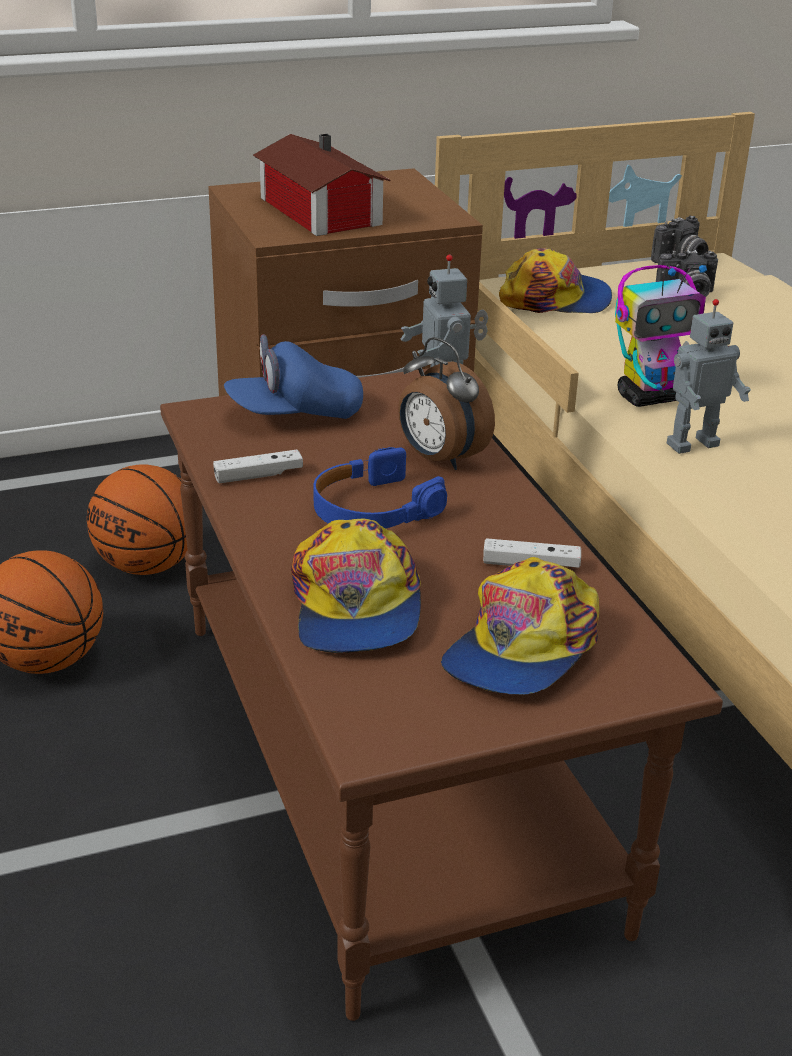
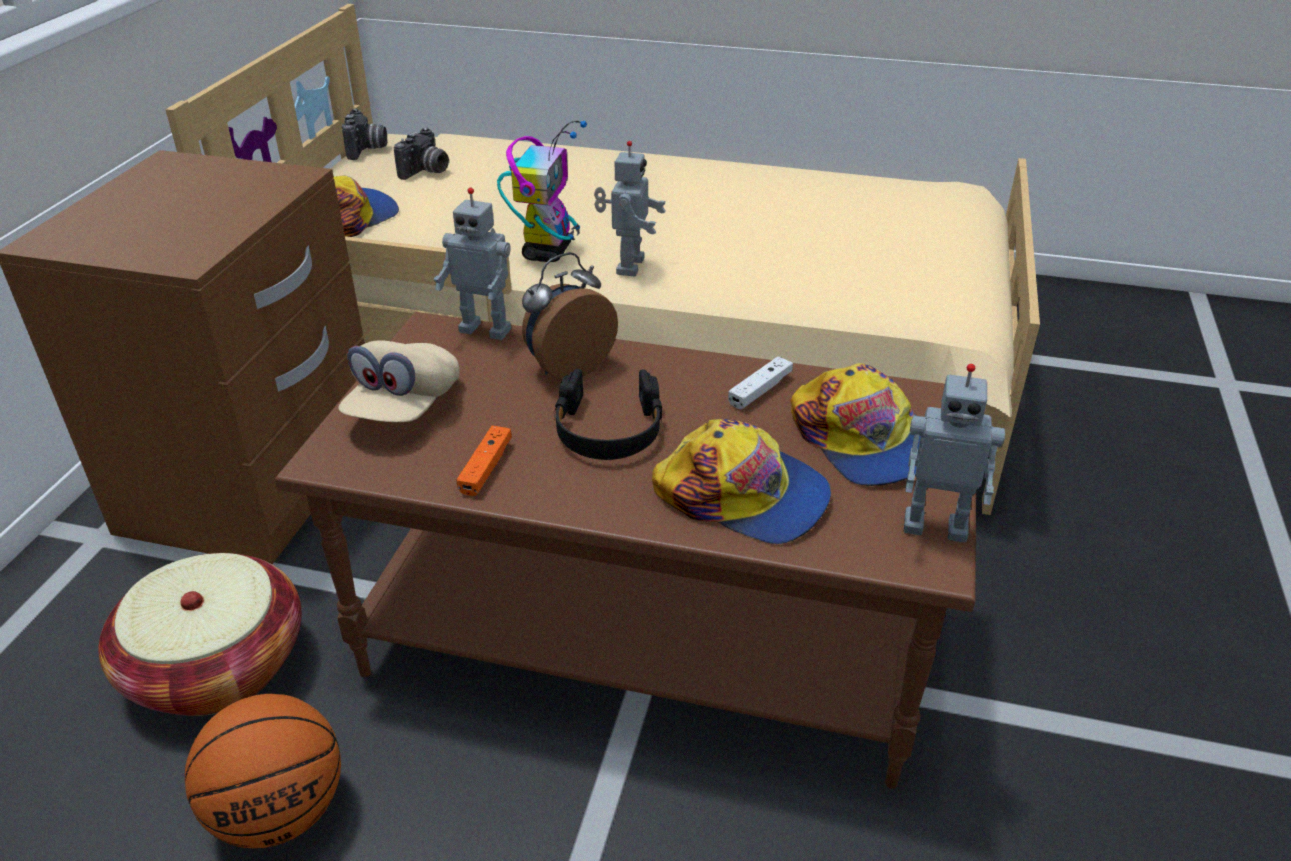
camera: 55 degrees left, 5 degrees up
basketball [87,464,188,575] -> basket [98,553,302,716]
white game controller [213,450,303,483] -> orange game controller [457,425,512,496]
blue cap [224,334,363,419] -> beige cap [338,340,460,422]
toy house [253,134,390,236] -> none
blue headphones [313,447,447,529] -> black headphones [554,369,662,460]
alarm clock [398,337,495,470] -> alarm clock turned 150 degrees clockwise [522,252,618,380]
none -> toy robot [904,364,1005,543]

